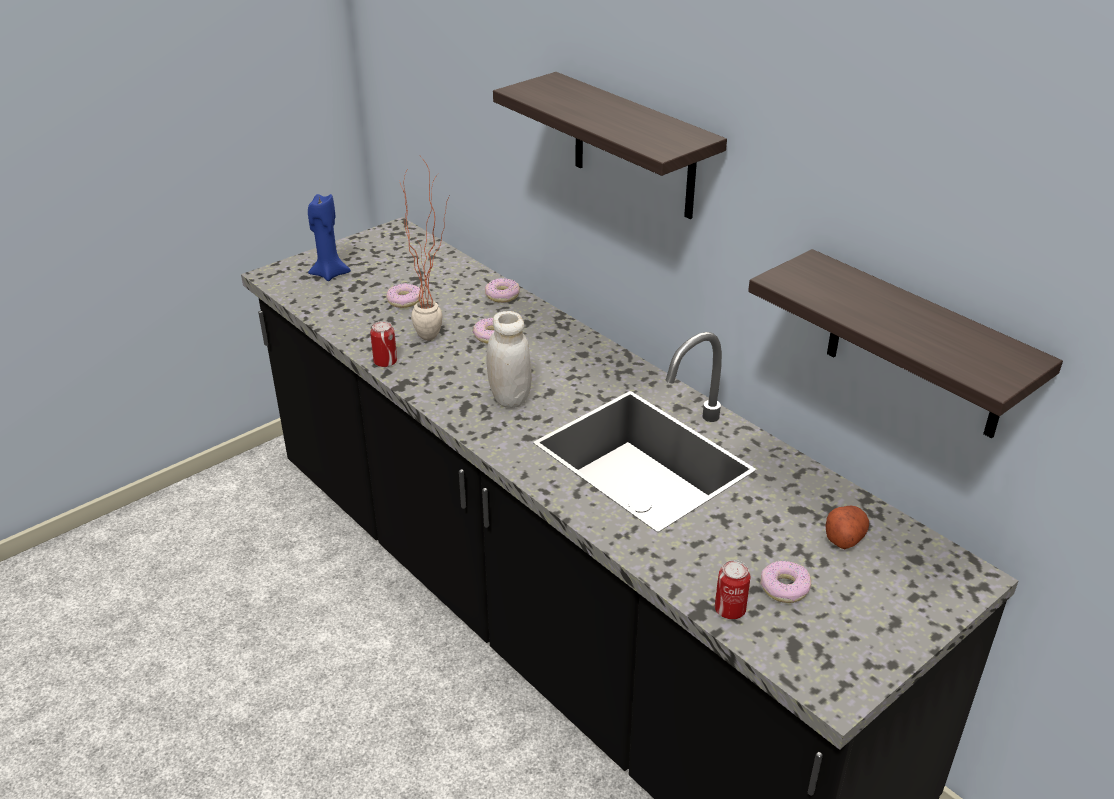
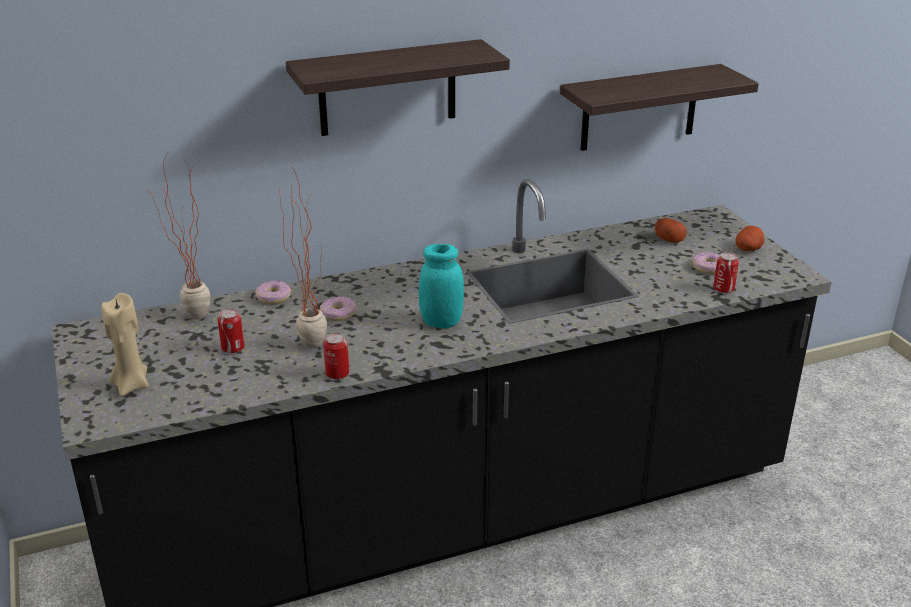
camera: 70 degrees left, 5 degrees down
blue candle [308,194,351,281] -> beige candle [101,293,149,396]
donut [386,283,422,308] -> can [218,308,245,353]
white jar [487,311,531,408] -> turquoise jar [419,244,464,328]
none -> potted plant [148,151,211,320]
none -> potato [736,225,764,251]

